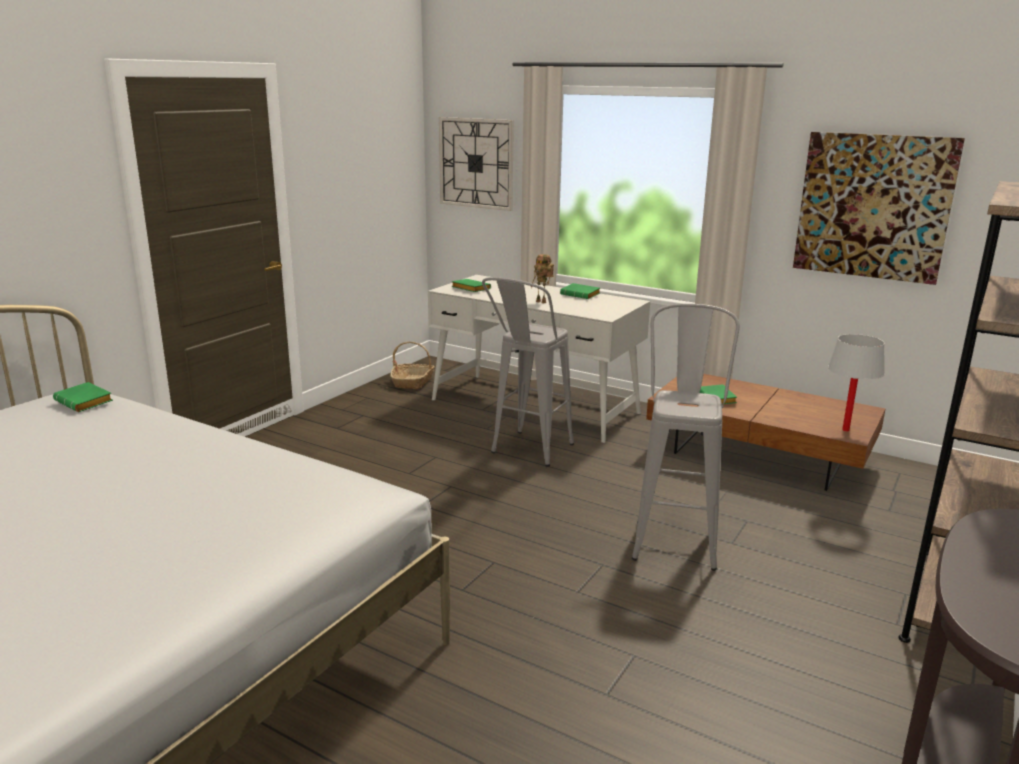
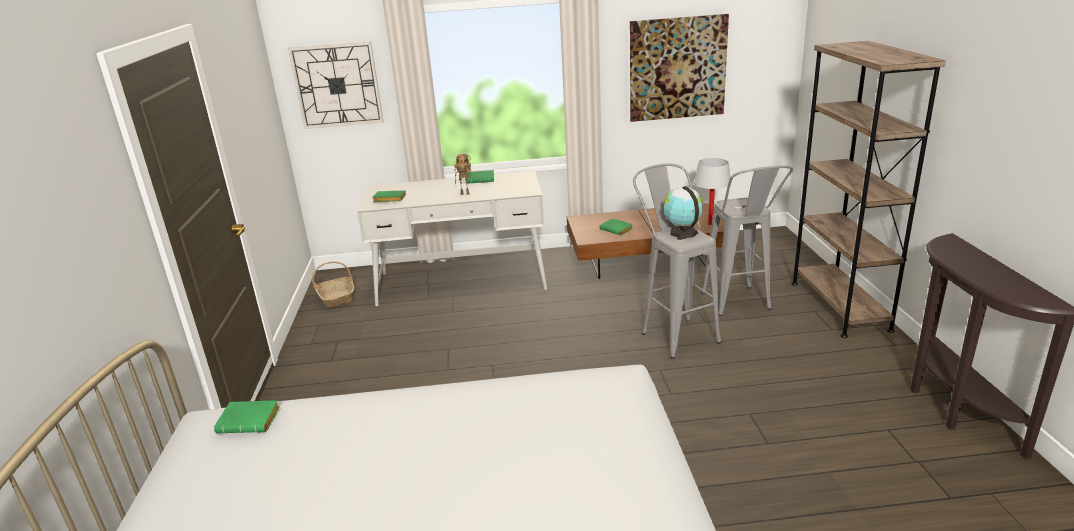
camera: 35 degrees left, 5 degrees up
grey stool [482,277,574,467] -> grey stool moved to [701,165,793,316]
none -> globe [663,186,702,238]

